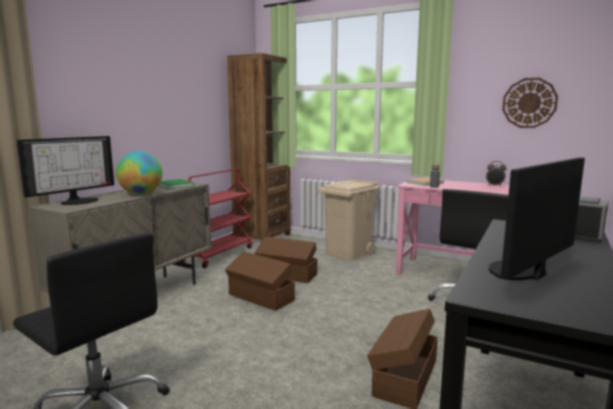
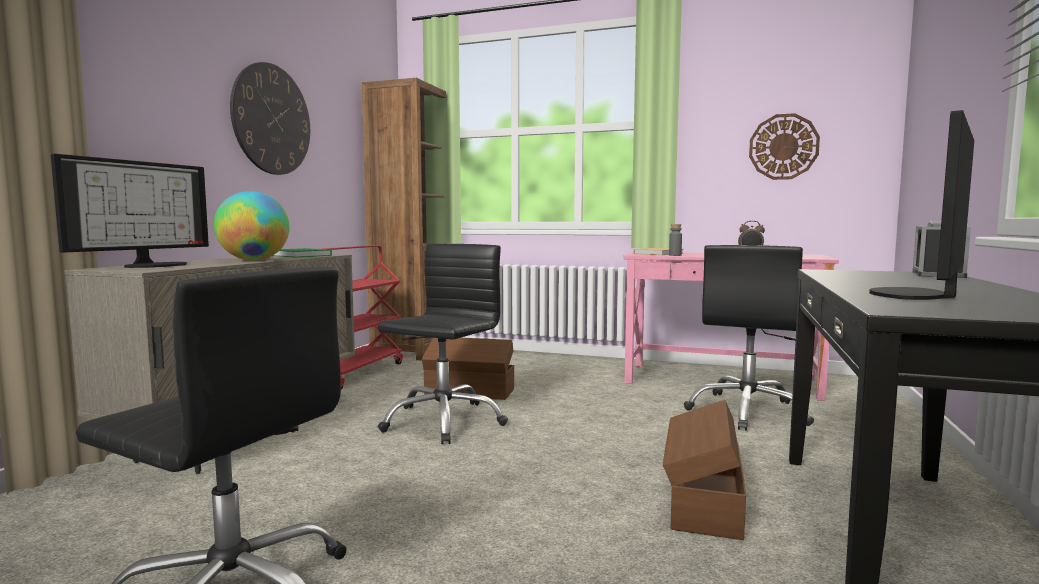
camera: 10 degrees left, 5 degrees down
brown storage box [225,251,295,311] -> black office chair [378,244,508,444]
beige trash can [317,179,378,260] -> none
none -> wall clock [230,62,310,175]

